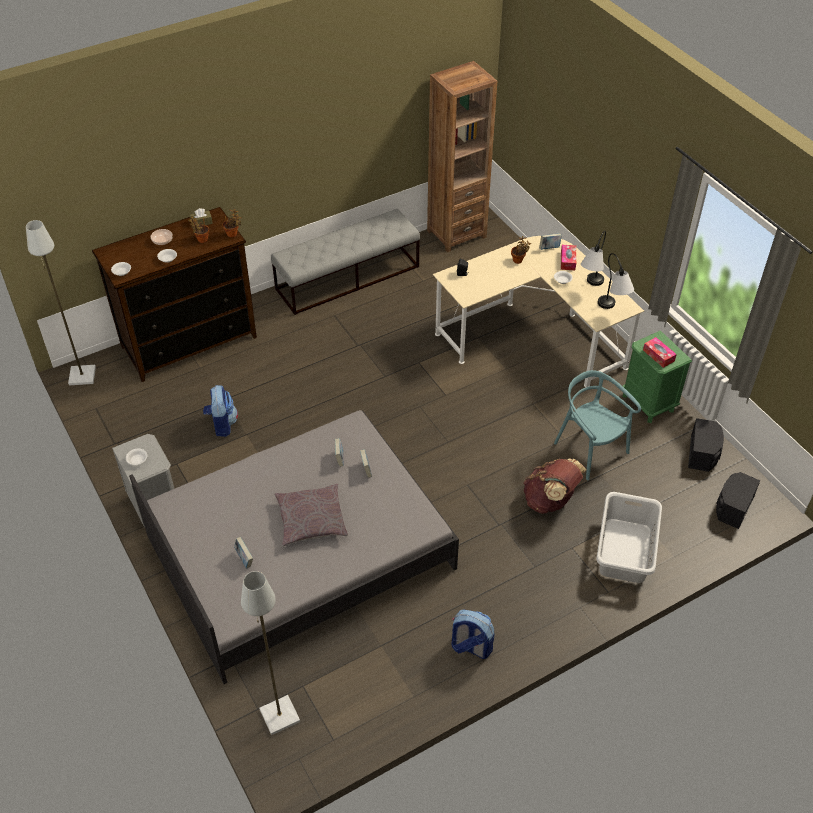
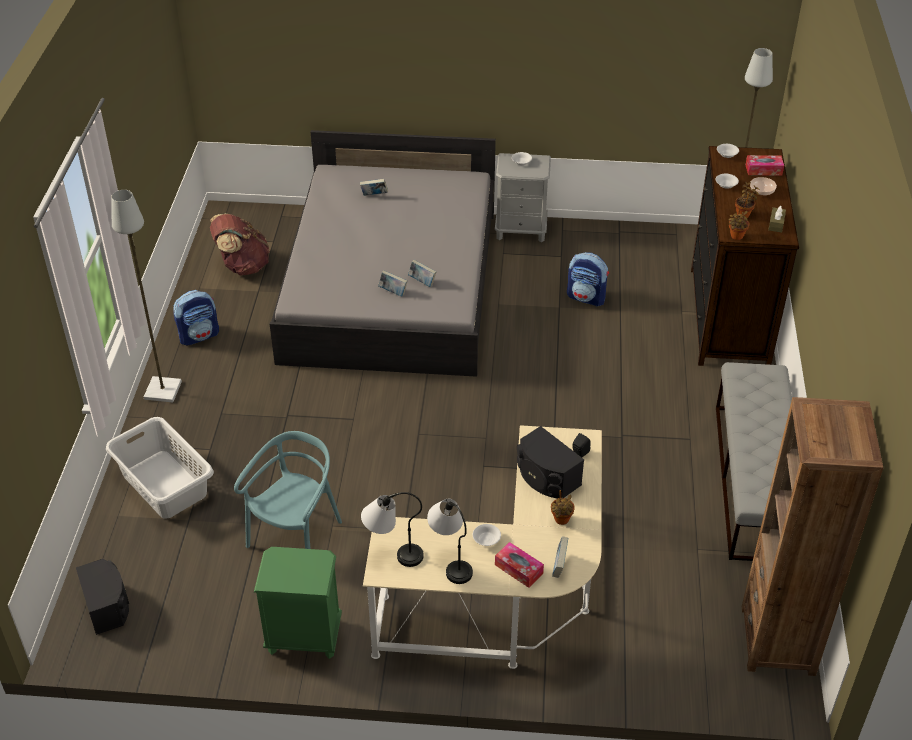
camera: 125 degrees right, 5 degrees down
grey floor lamp [241,571,300,735] -> grey floor lamp moved to [111,190,182,402]
grey pillow [274,484,348,546] -> none
brown backpack [523,459,587,514] -> brown backpack moved to [210,214,270,275]
turquoise chair [554,370,641,480] -> turquoise chair turned 60 degrees counterclockwise [234,431,342,549]
tissue box [643,337,677,368] -> tissue box moved to [746,155,784,176]
black speaker [688,418,724,472] -> black speaker moved to [517,426,584,499]

